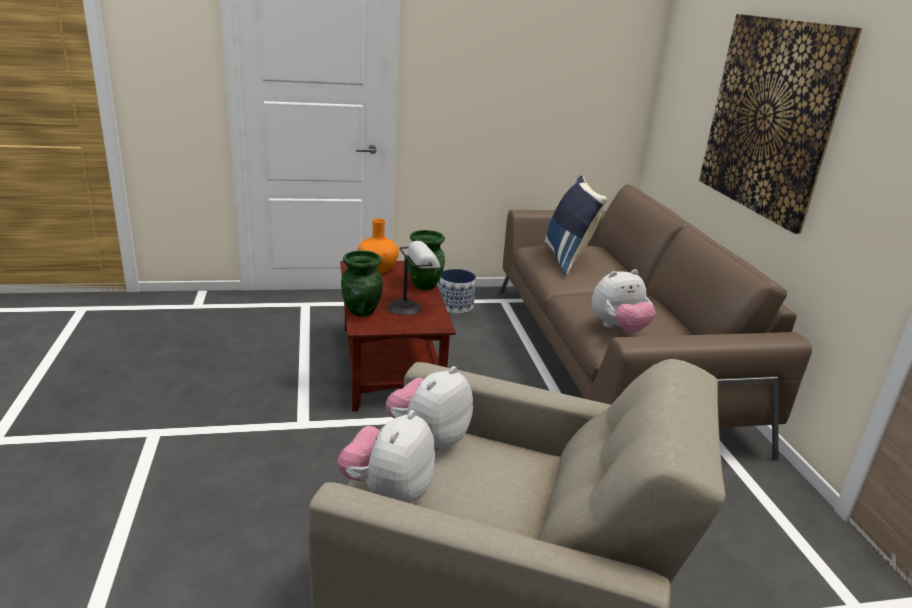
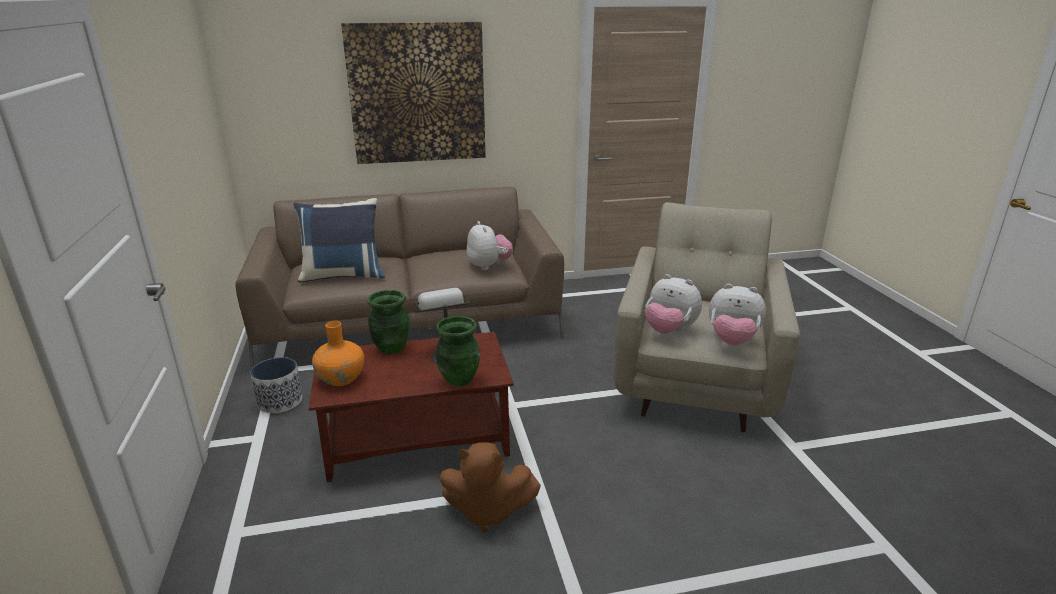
camera: 90 degrees left, 0 degrees up
none -> brown plush toy [439,442,541,533]

